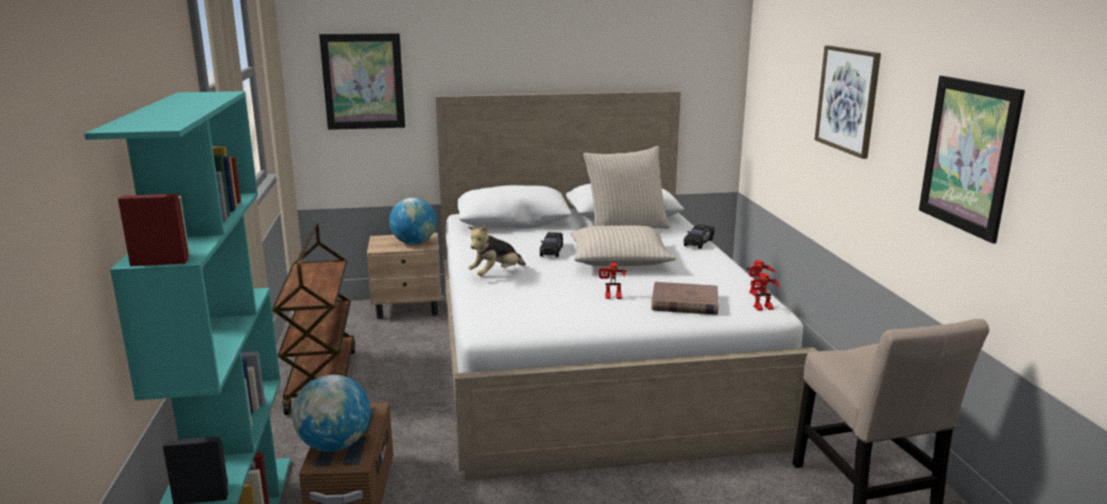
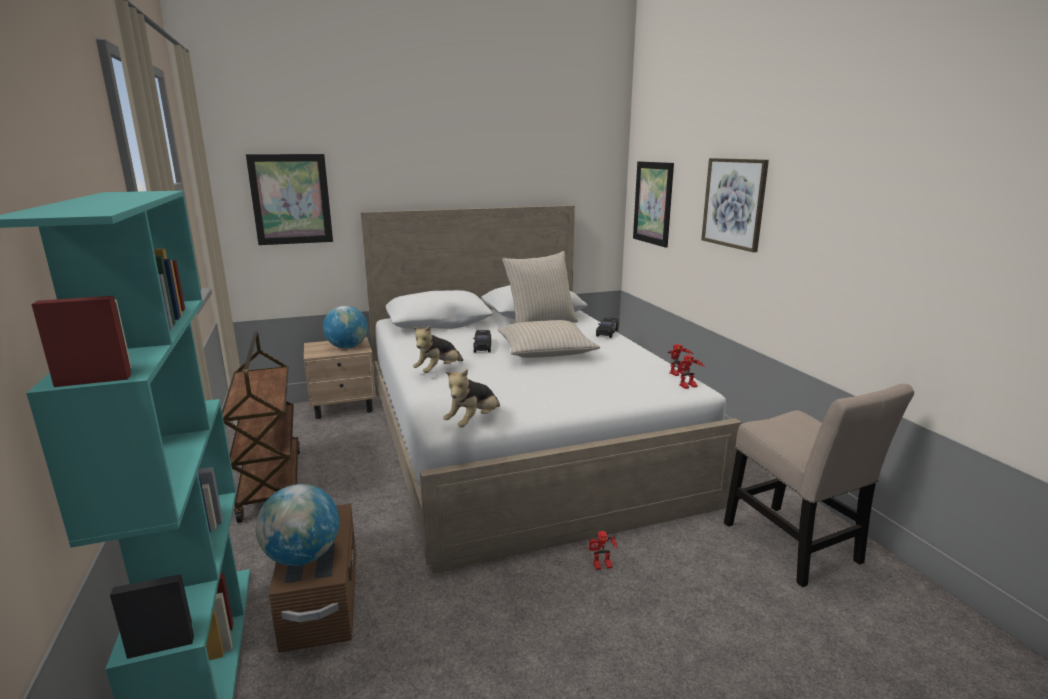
camera: 10 degrees left, 0 degrees up
toy robot [599,263,626,299] -> toy robot moved to [589,531,618,570]
brown book [651,282,719,315] -> none
picture [919,76,1025,244] -> picture moved to [633,161,674,248]
none -> plush toy [443,369,500,427]

